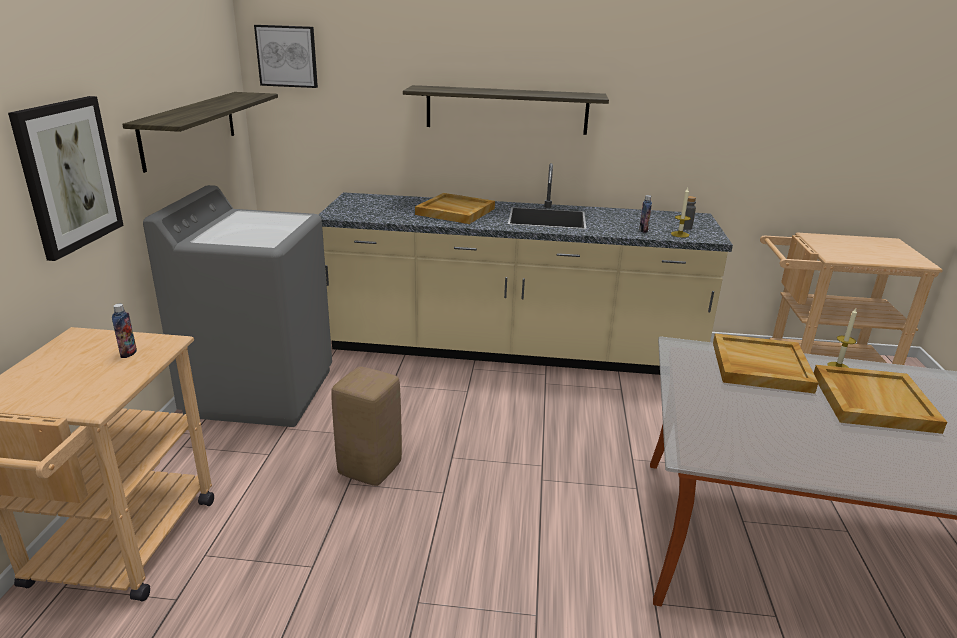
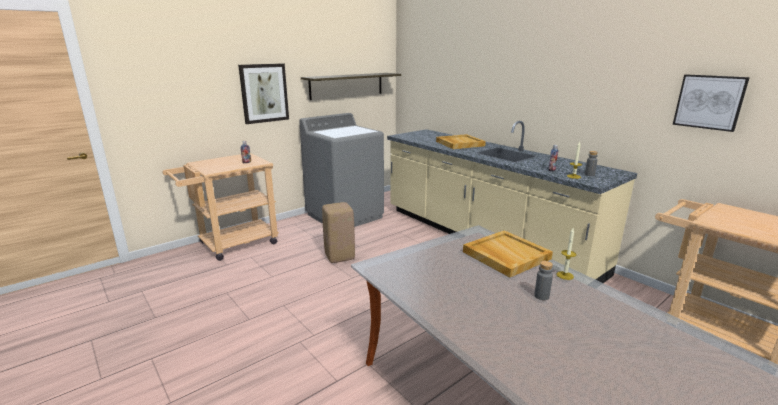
camera: 45 degrees right, 5 degrees down
picture [254,25,318,88] -> picture moved to [673,74,750,132]
shelf [403,85,609,135] -> none
beige tray [814,365,947,434] -> grey bottle [534,261,553,300]

